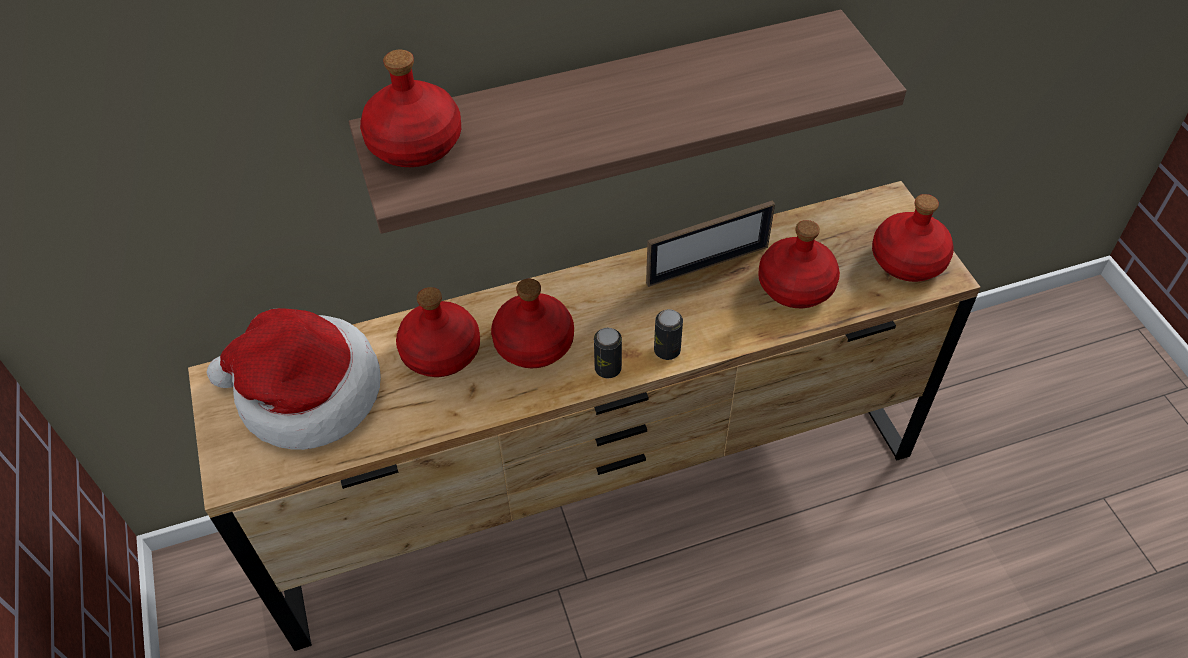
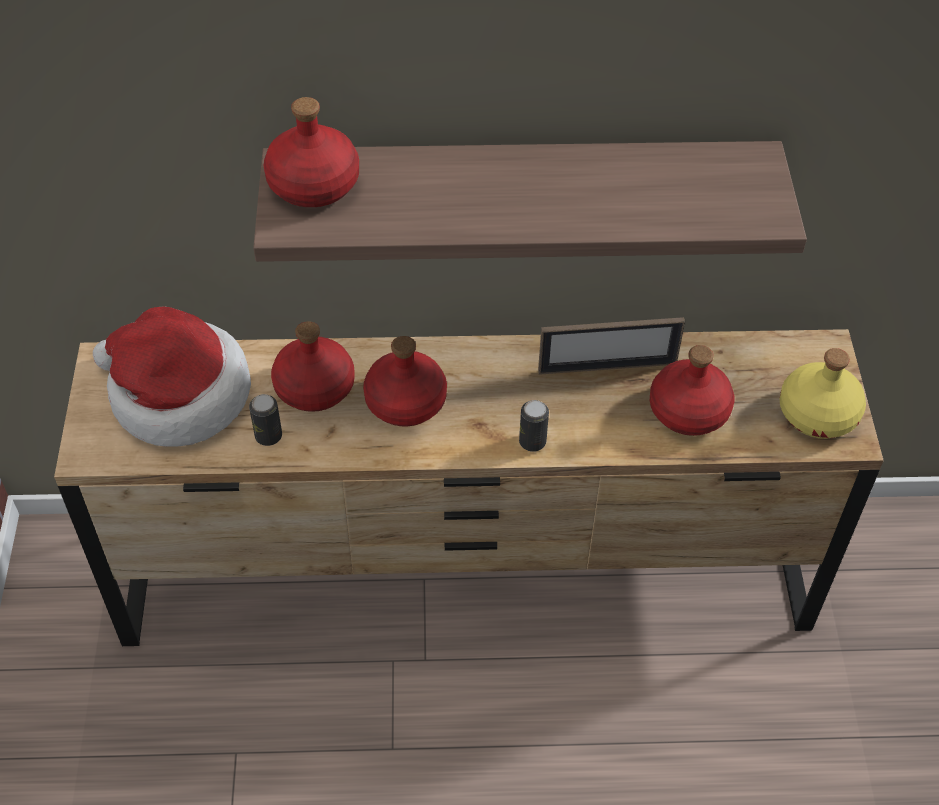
camera: 15 degrees right, 0 degrees up
can [594,328,622,378] -> can moved to [249,394,282,446]
red bottle [872,194,954,282] -> yellow bottle [780,348,866,439]

